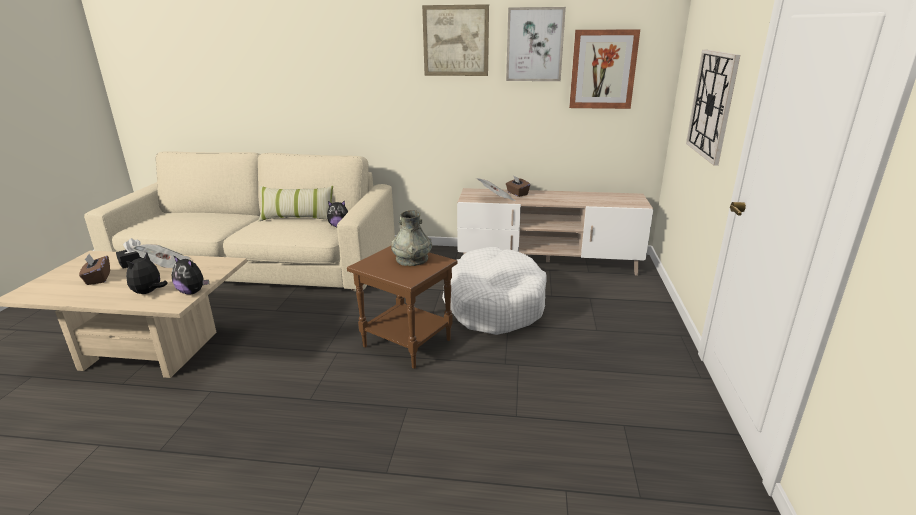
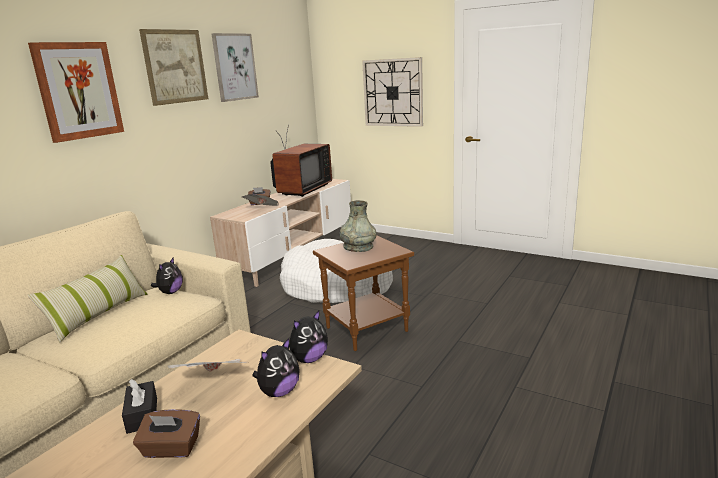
camera: 65 degrees left, 5 degrees down
plush toy [126,252,168,294] -> plush toy turned 90 degrees counterclockwise [252,338,299,397]
picture [569,29,640,109] -> picture moved to [28,42,124,143]
none -> television [270,124,332,197]

